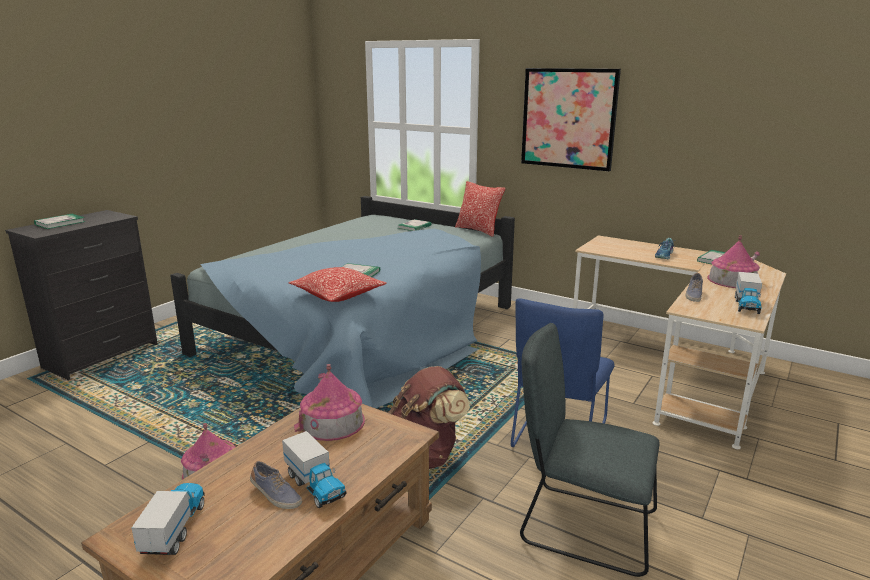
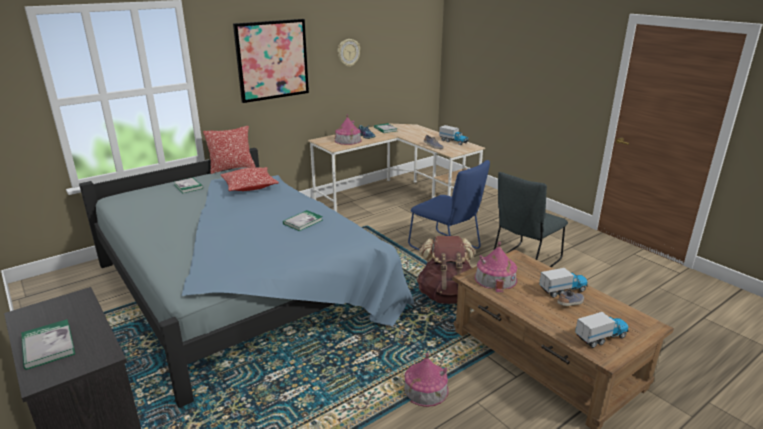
camera: 70 degrees left, 5 degrees up
toy truck [132,483,205,555] -> toy truck turned 135 degrees clockwise [575,312,628,348]
pillow [289,267,386,302] -> pillow moved to [220,167,279,191]
toy house [708,235,760,288] -> toy house moved to [334,114,362,145]
none -> wall clock [337,39,360,67]

